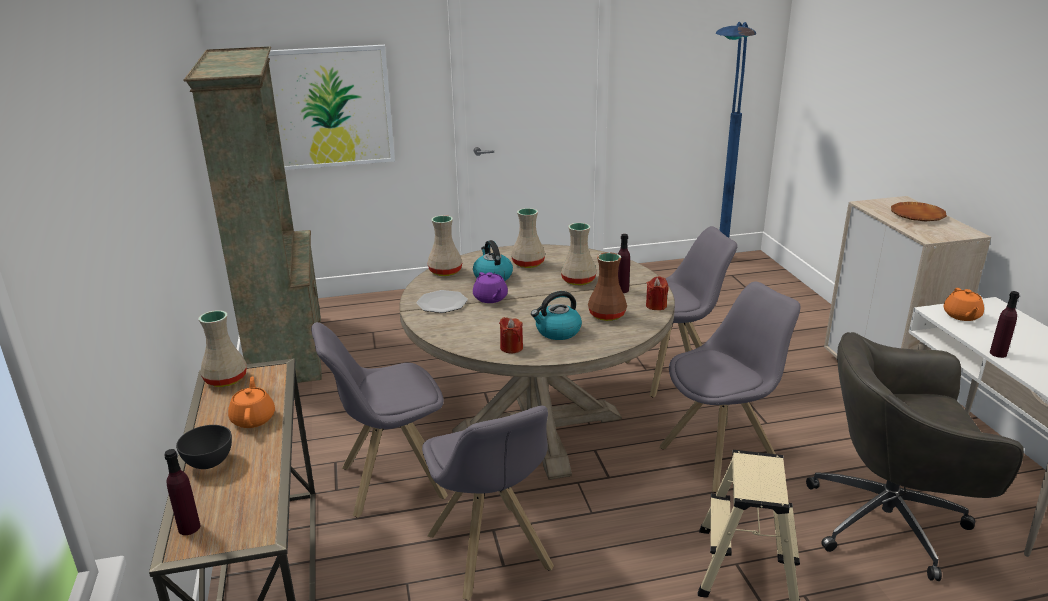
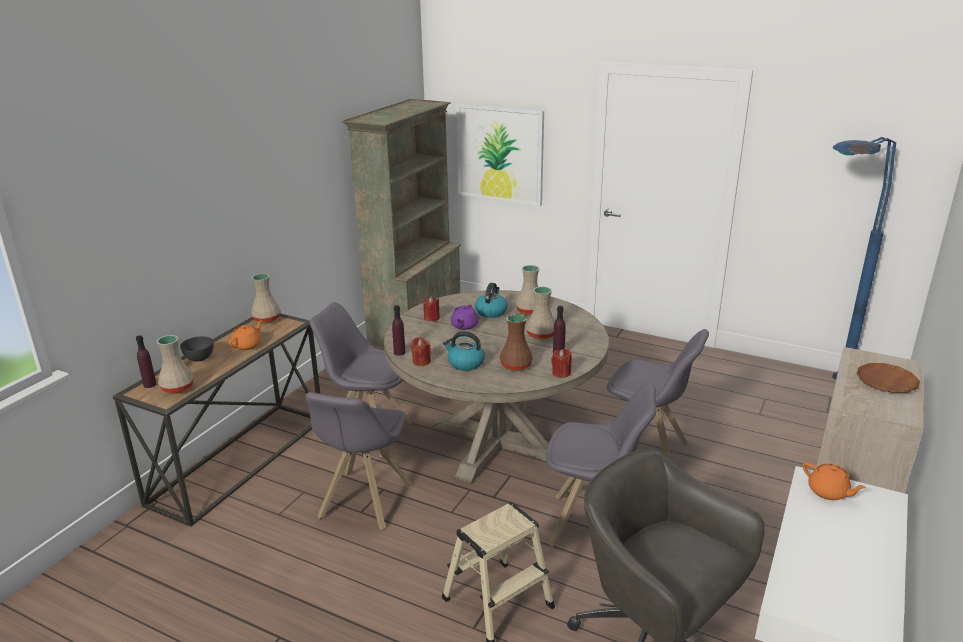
camera: 40 degrees right, 0 degrees up
plate [416,290,468,313] -> red candle [423,297,440,321]
beige vase [427,215,462,276] -> beige vase moved to [157,335,194,394]
orange teapot [943,288,984,321] -> orange teapot turned 90 degrees counterclockwise [803,462,866,500]
purple bottle [990,291,1020,358] -> purple bottle moved to [392,305,406,356]

